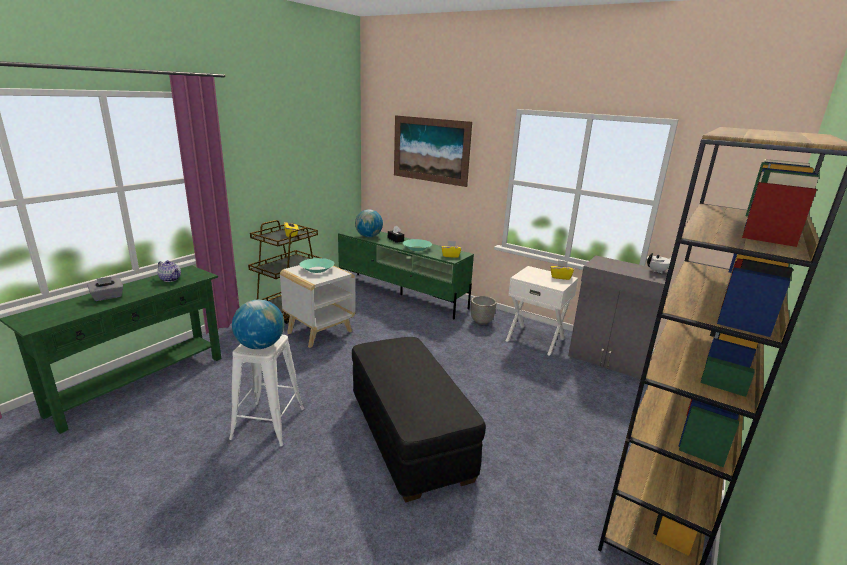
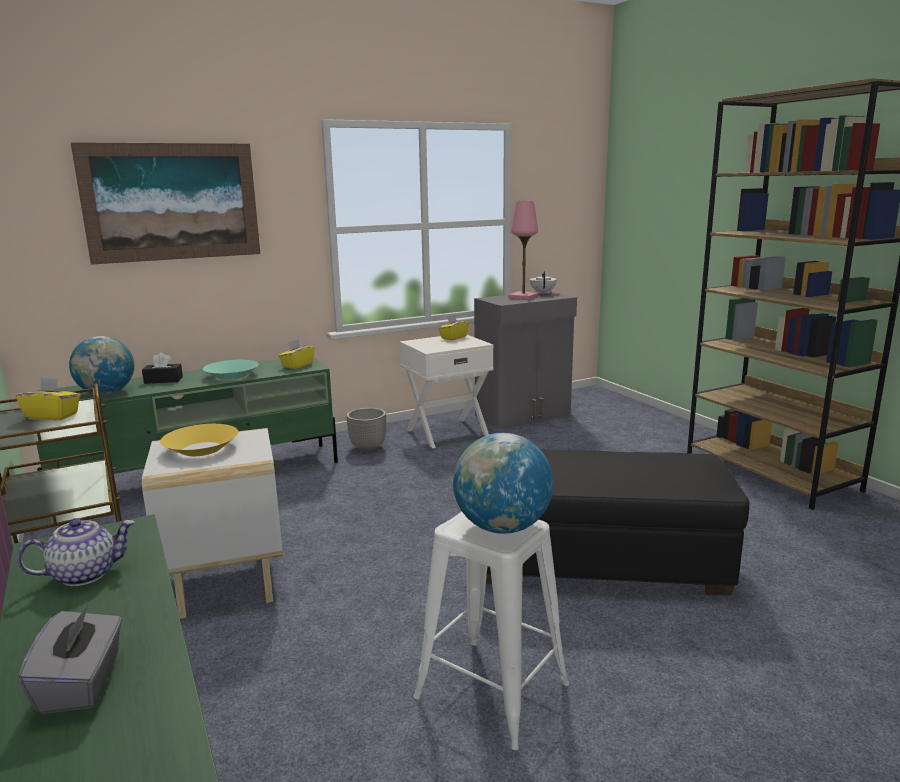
camera: 60 degrees left, 5 degrees down
turquoise bowl [299,258,334,273] -> yellow bowl [160,424,238,456]
none -> pink table lamp [509,201,539,300]

